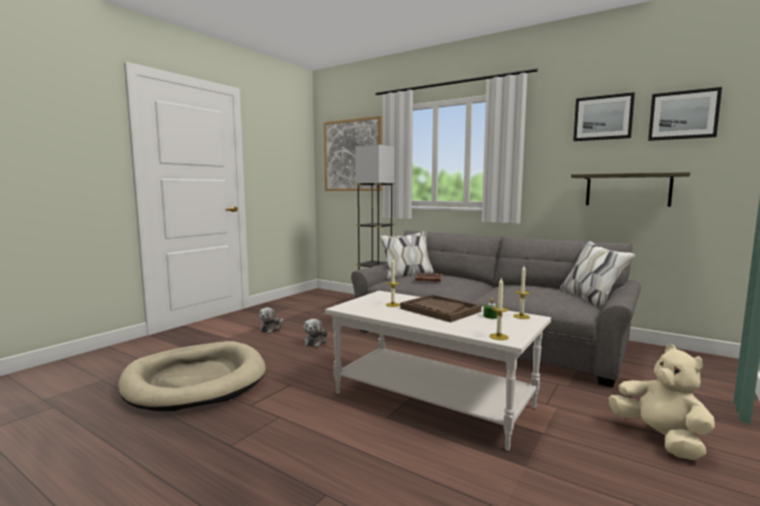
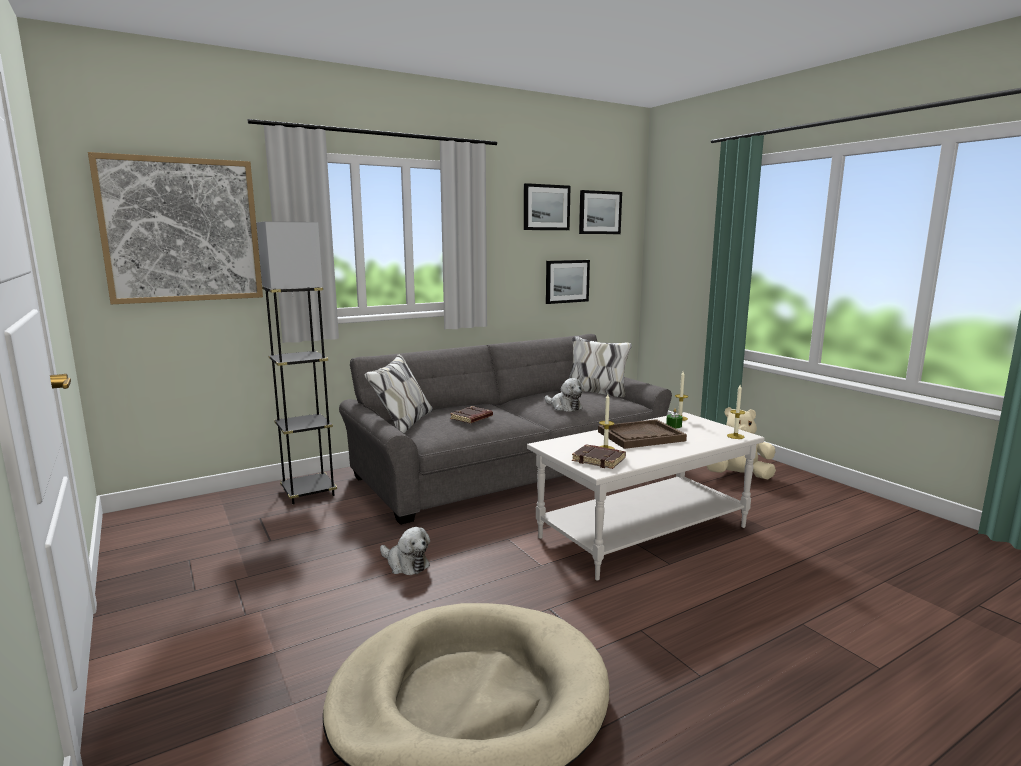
camera: 65 degrees left, 5 degrees up
plush toy [259,307,284,333] -> plush toy moved to [545,378,584,412]
shelf [571,172,690,207] -> picture [546,260,590,304]
none -> brown book [572,444,626,469]

